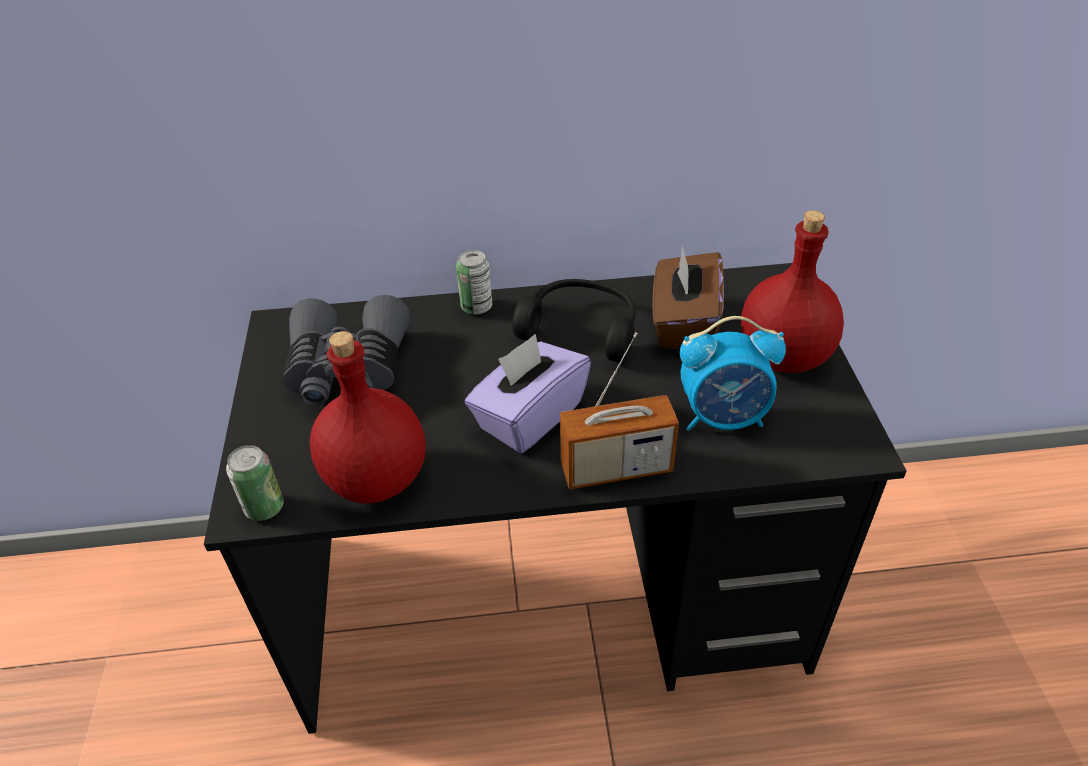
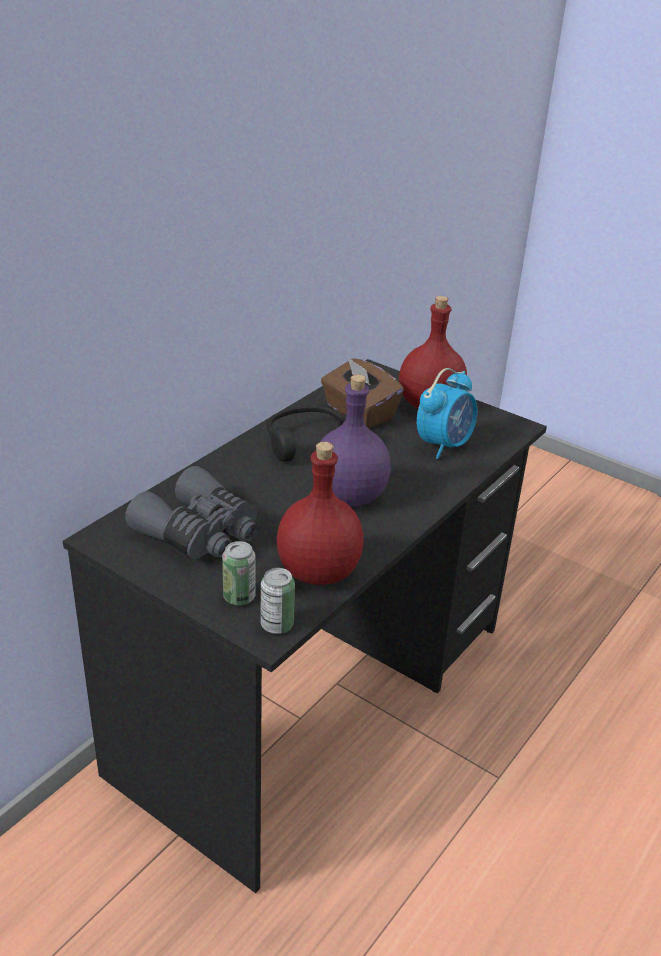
camera: 50 degrees left, 10 degrees down
can [456,250,492,315] -> can moved to [222,541,256,605]
purple tissue box [465,334,591,453] -> purple bottle [320,374,391,506]
radio [560,332,679,490] -> none

